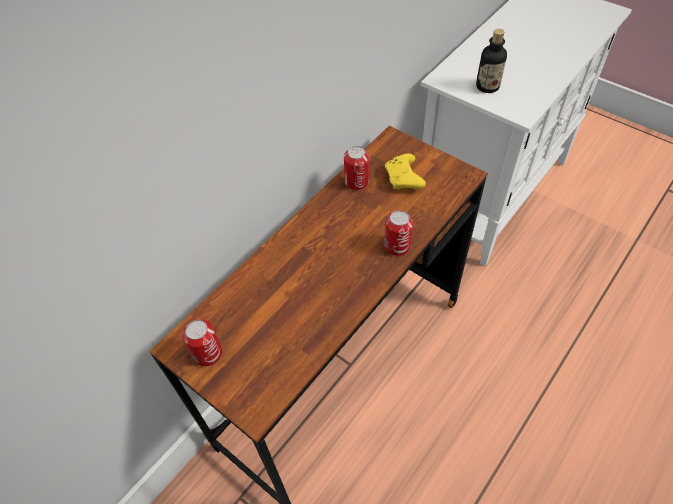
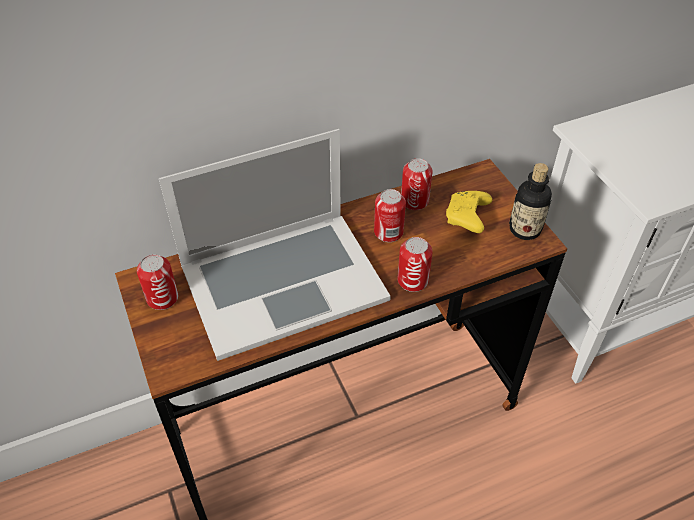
camera: 25 degrees right, 5 degrees down
bottle [476,29,507,93] -> bottle moved to [509,163,552,240]
none -> laptop [159,129,391,361]
none -> can [374,189,406,242]

